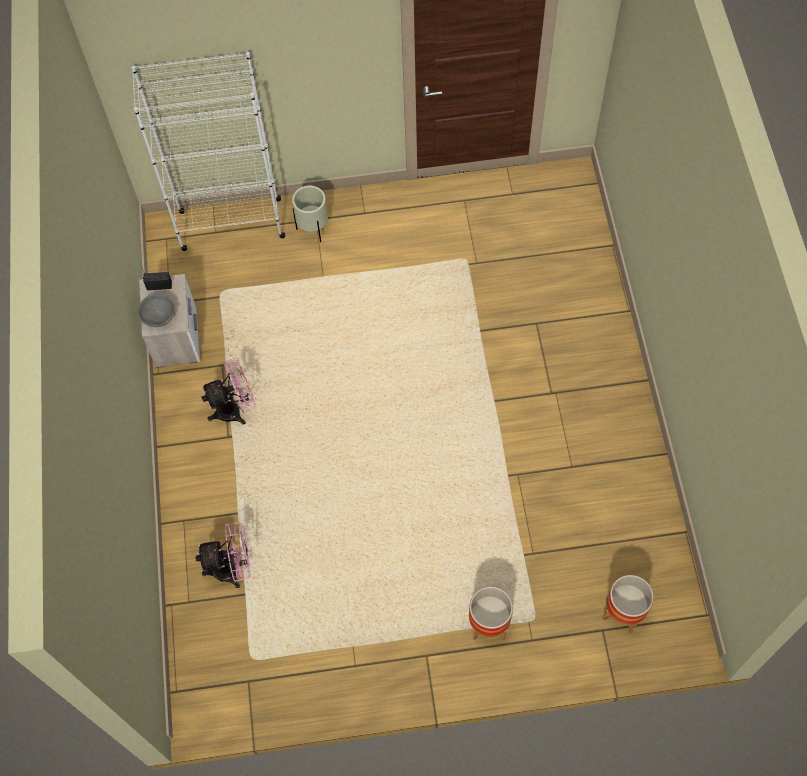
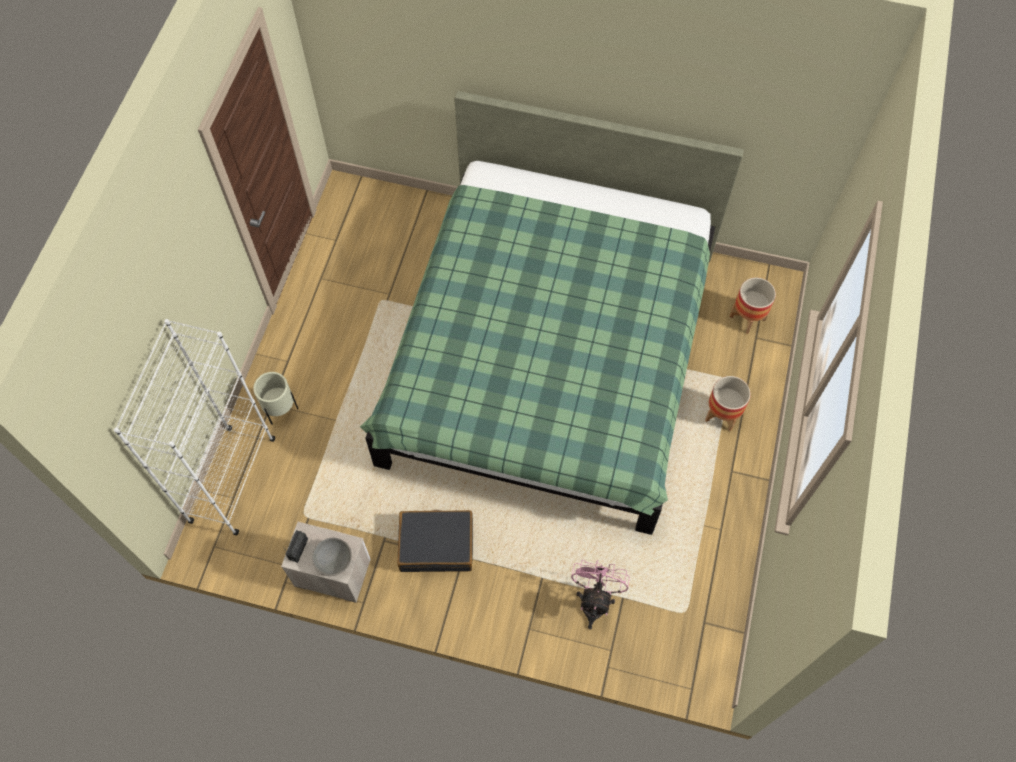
camera: 70 degrees left, 0 degrees up
pink fan [201,358,256,425] -> black suitcase [398,510,473,572]
none -> green bed [360,91,744,535]

